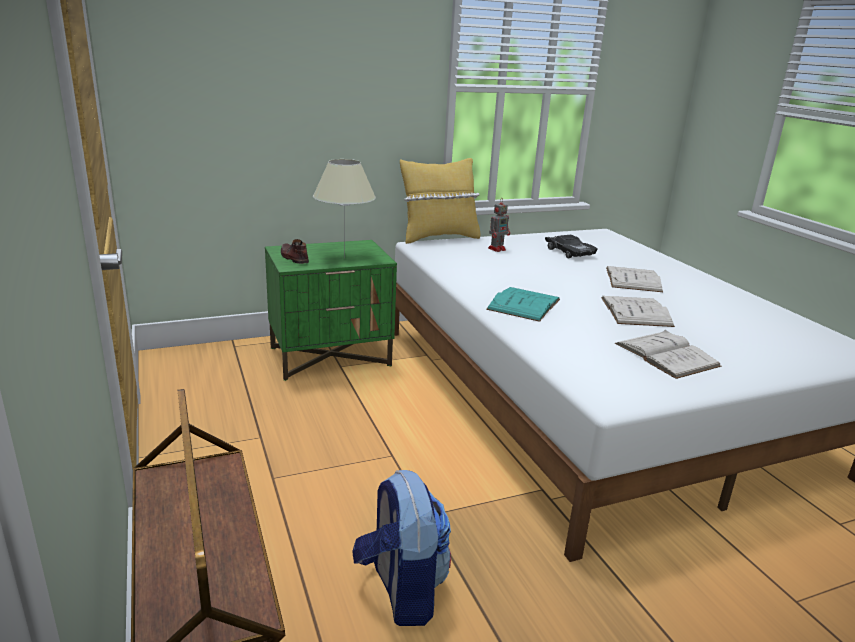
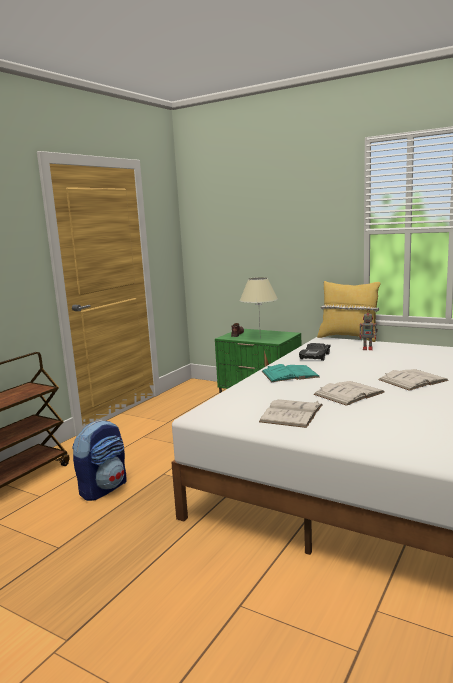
camera: 55 degrees right, 10 degrees down
black toy car [545,235,597,258] -> black toy car moved to [299,343,331,361]

